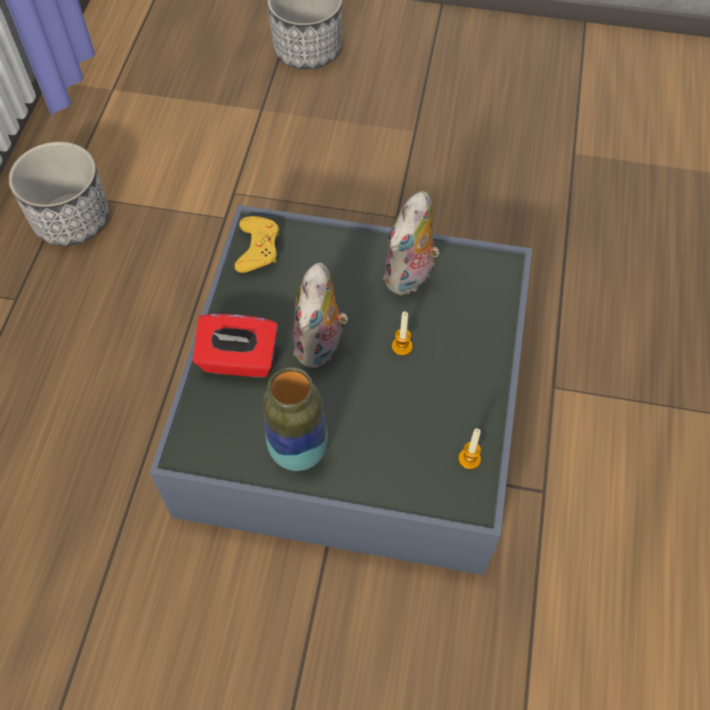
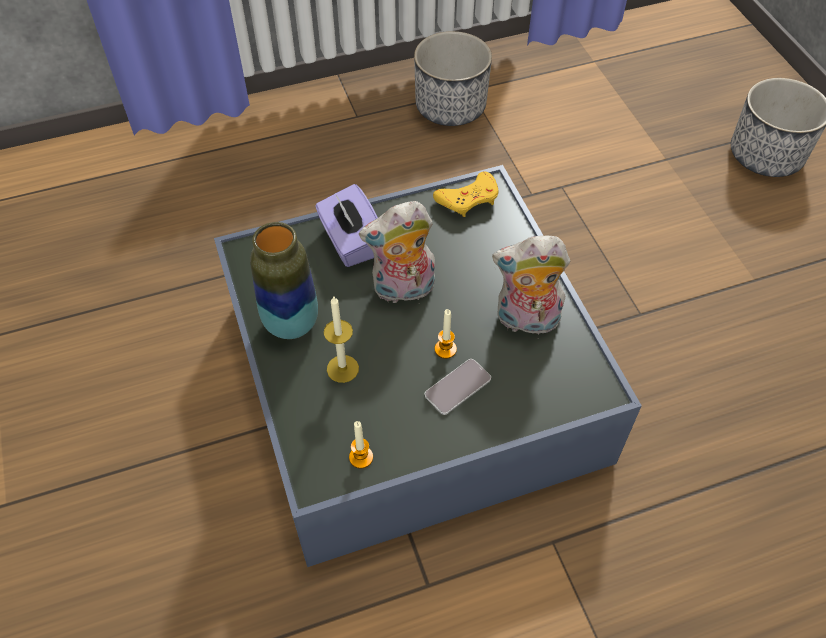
camera: 60 degrees right, 5 degrees down
red tissue box [193,314,278,377] -> purple tissue box [315,184,378,267]
none -> candle [324,297,359,383]
none -> phone [425,359,491,415]

